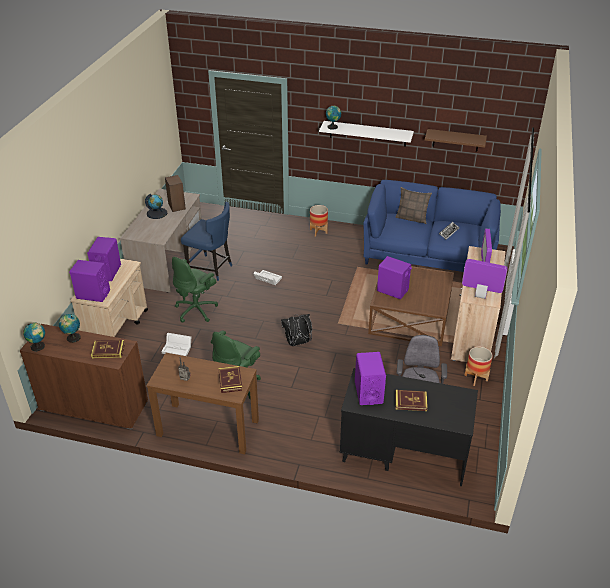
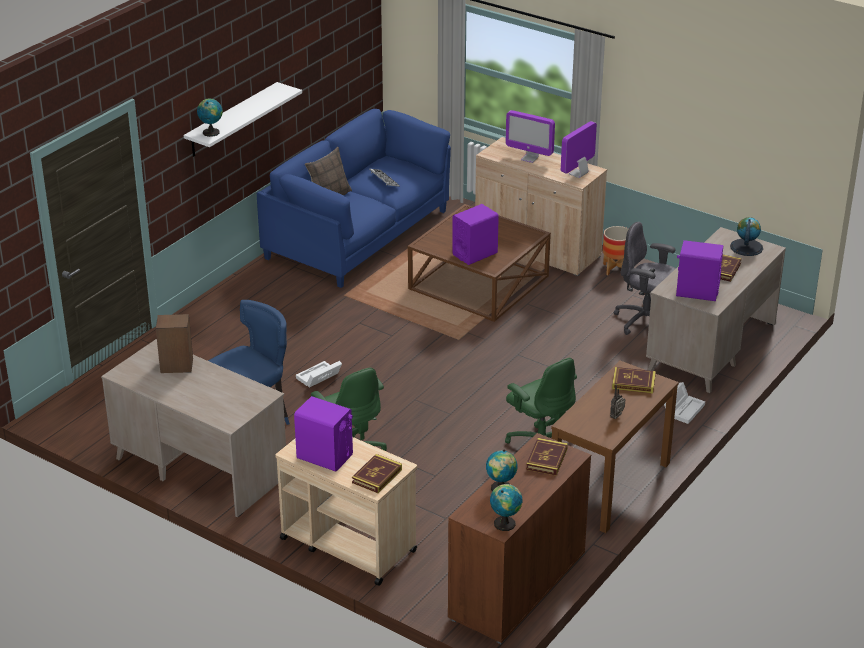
camera: 70 degrees left, 5 degrees down
purple speaker [69,260,110,302] -> book [352,454,402,493]
globe [145,194,167,219] -> globe moved to [730,217,763,256]
white storage box [162,333,191,356] -> white storage box moved to [664,382,705,424]
black backpack [281,314,312,346] -> none
planter [310,205,328,237] -> none
black desk [340,368,478,486] -> beige desk [646,227,786,393]
brown shelf [425,129,487,152] -> none

